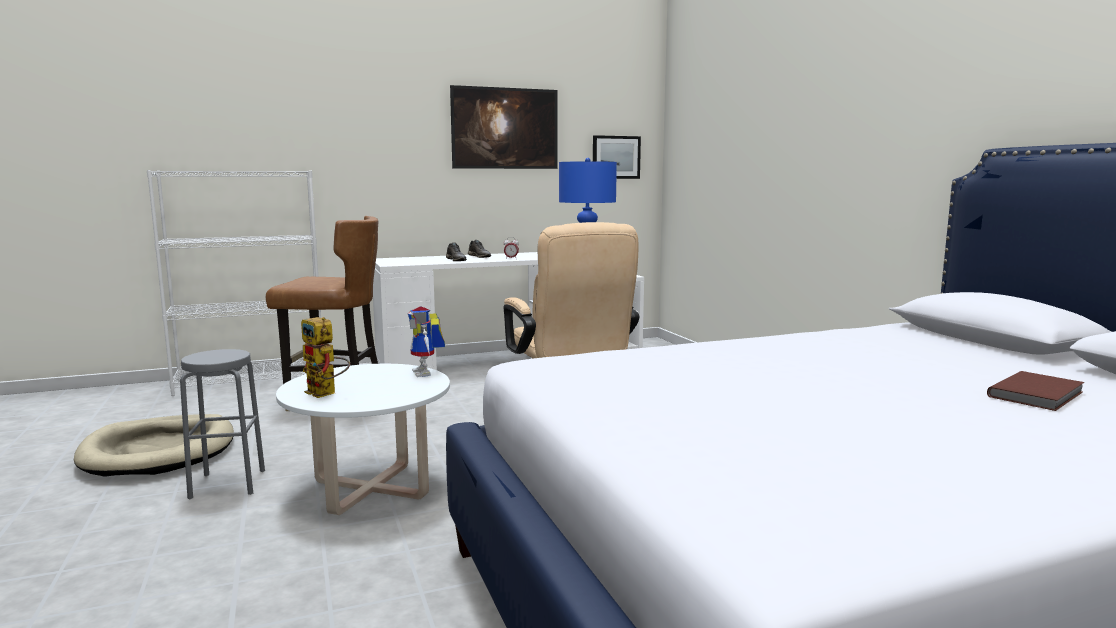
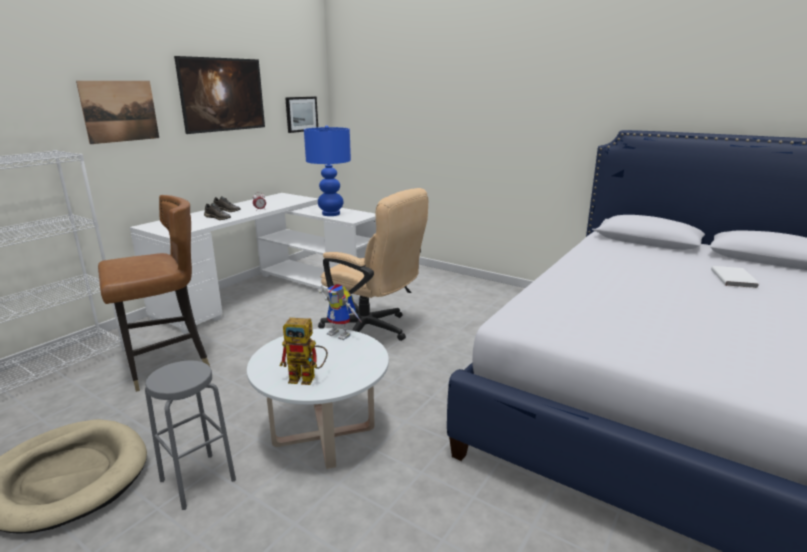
camera: 35 degrees left, 10 degrees up
brown book [987,371,1085,411] -> white book [711,266,760,289]
none -> picture [76,81,159,144]

